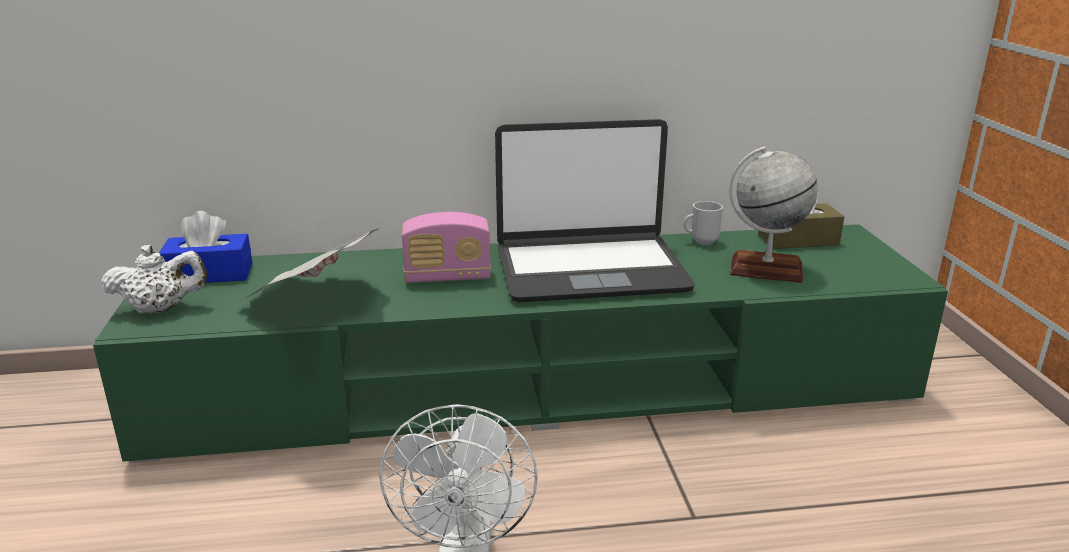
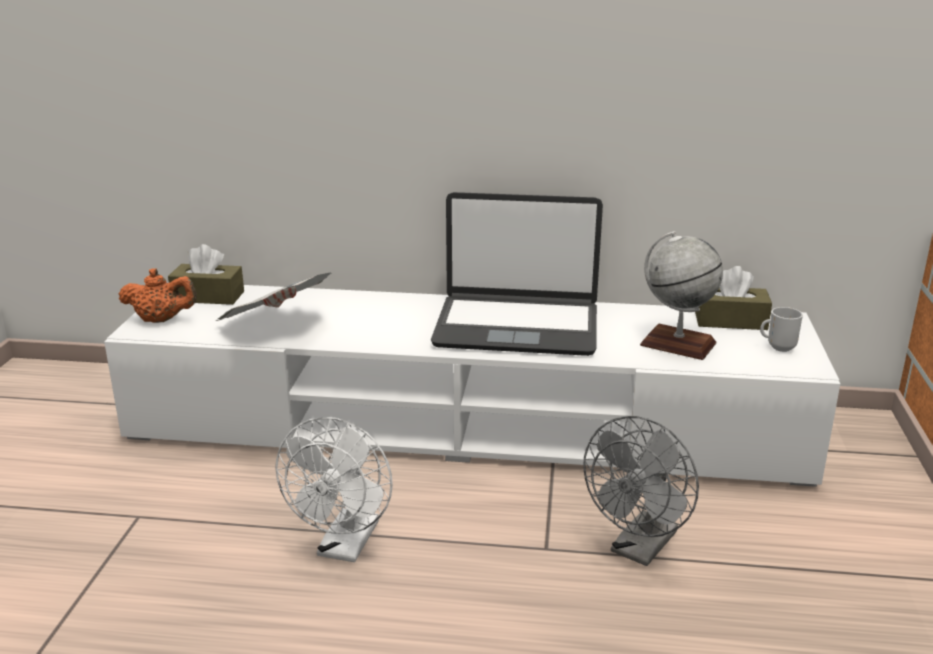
camera: 15 degrees right, 0 degrees up
green tv stand [93,224,948,463] -> white tv stand [104,282,840,487]
white teapot [101,245,207,314] -> orange teapot [118,268,197,323]
blue tissue box [159,211,253,283] -> brown tissue box [168,244,244,305]
radio [402,212,491,283] -> none
mug [684,201,723,245] -> mug moved to [760,307,803,352]
none -> grey fan [583,416,699,566]

